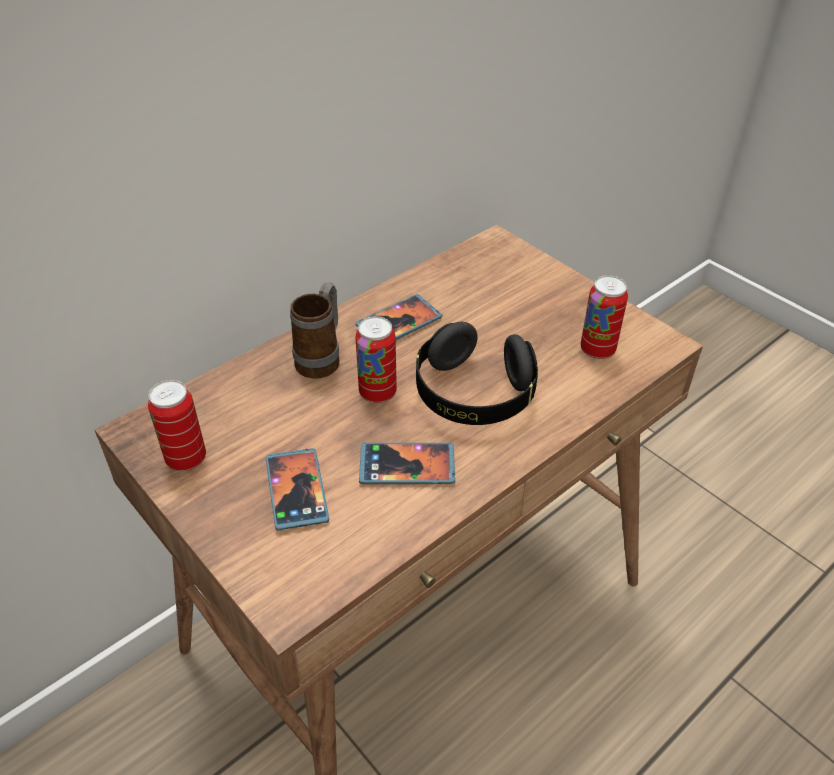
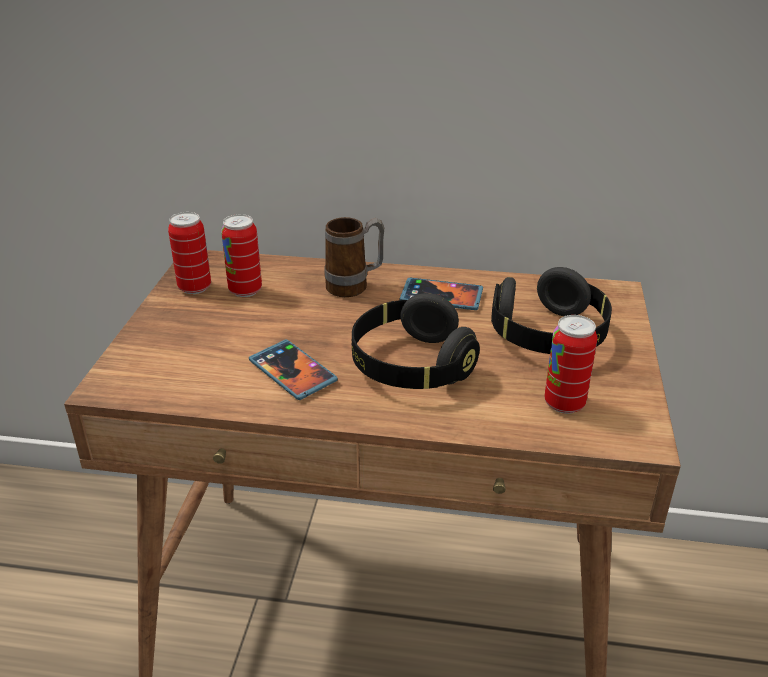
camera: 50 degrees right, 10 degrees down
phone [266,448,329,530] -> none
can [355,316,397,403] -> can moved to [221,214,262,297]
none -> black headphones [491,267,612,354]

